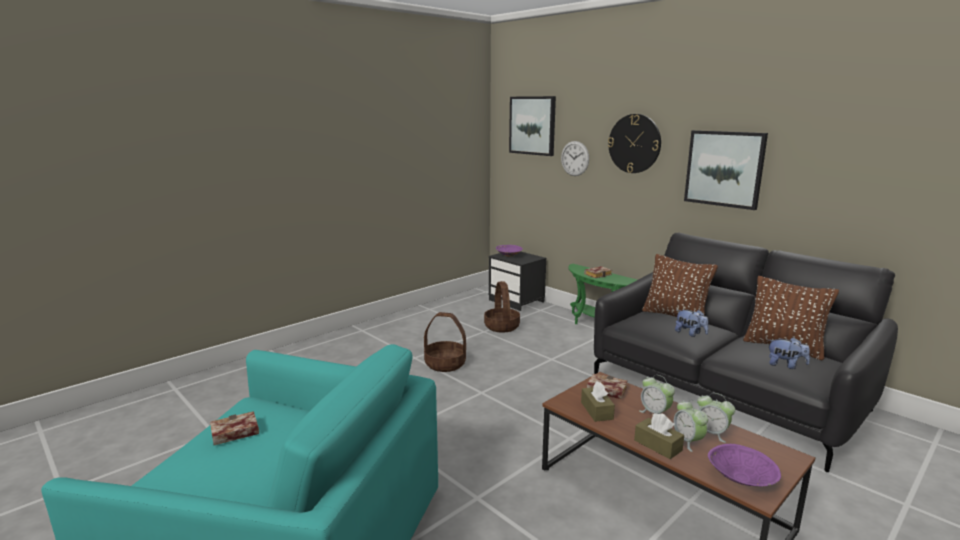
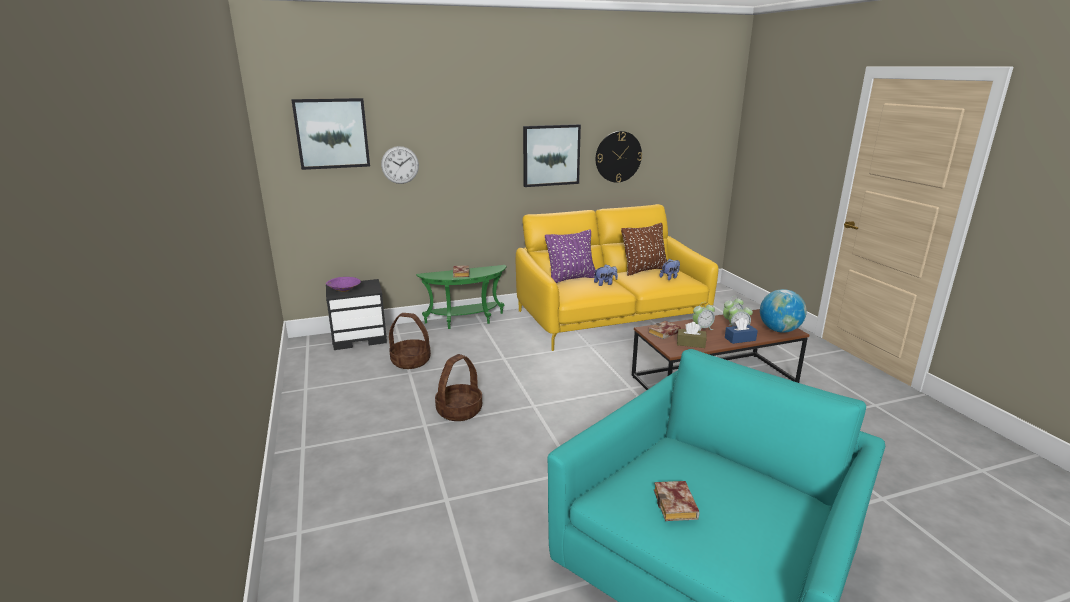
camera: 65 degrees left, 5 degrees up
black sofa [594,233,898,472] -> yellow sofa [516,204,718,351]
wall clock [608,114,661,173] -> wall clock moved to [596,131,642,182]
brown tissue box [634,413,684,459] -> blue tissue box [725,318,758,344]
brown pillow [642,254,718,327] -> purple pillow [545,229,596,283]
purple bowl [708,444,781,487] -> globe [760,289,807,333]

